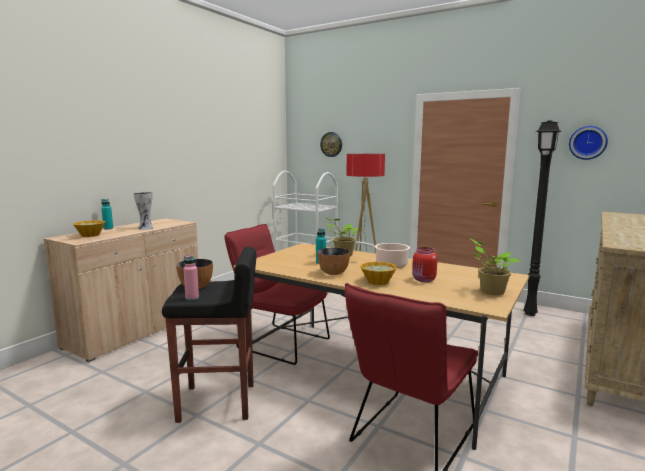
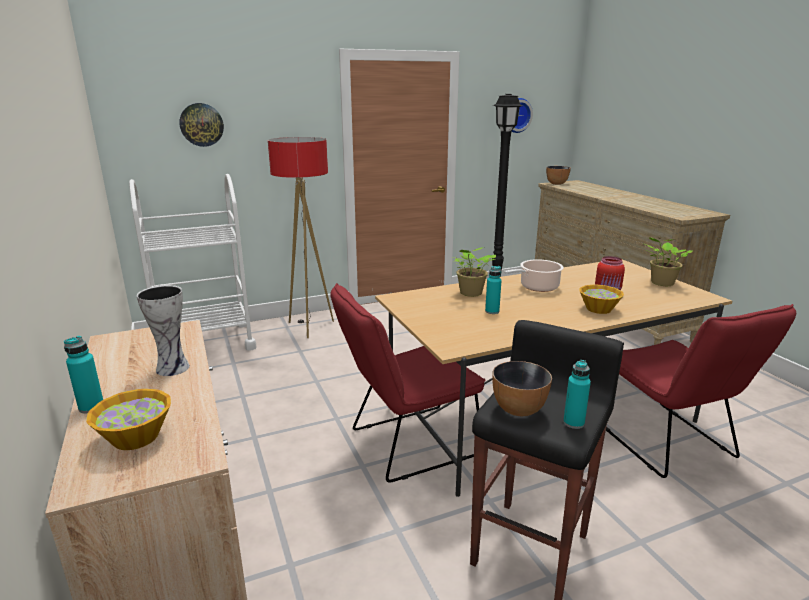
camera: 55 degrees left, 10 degrees up
pink bottle [183,255,199,300] -> turquoise bottle [563,360,591,429]
bowl [317,248,350,275] -> bowl moved to [546,166,571,185]

